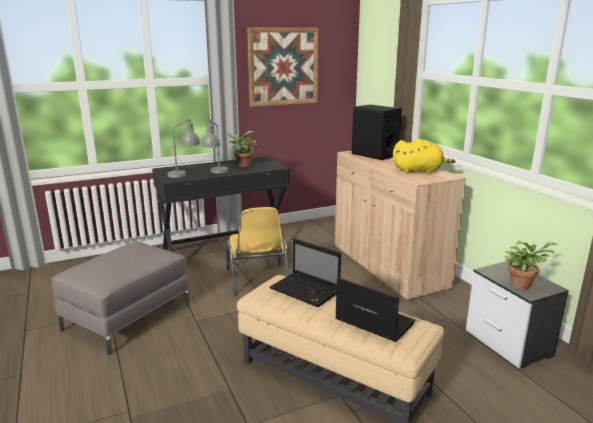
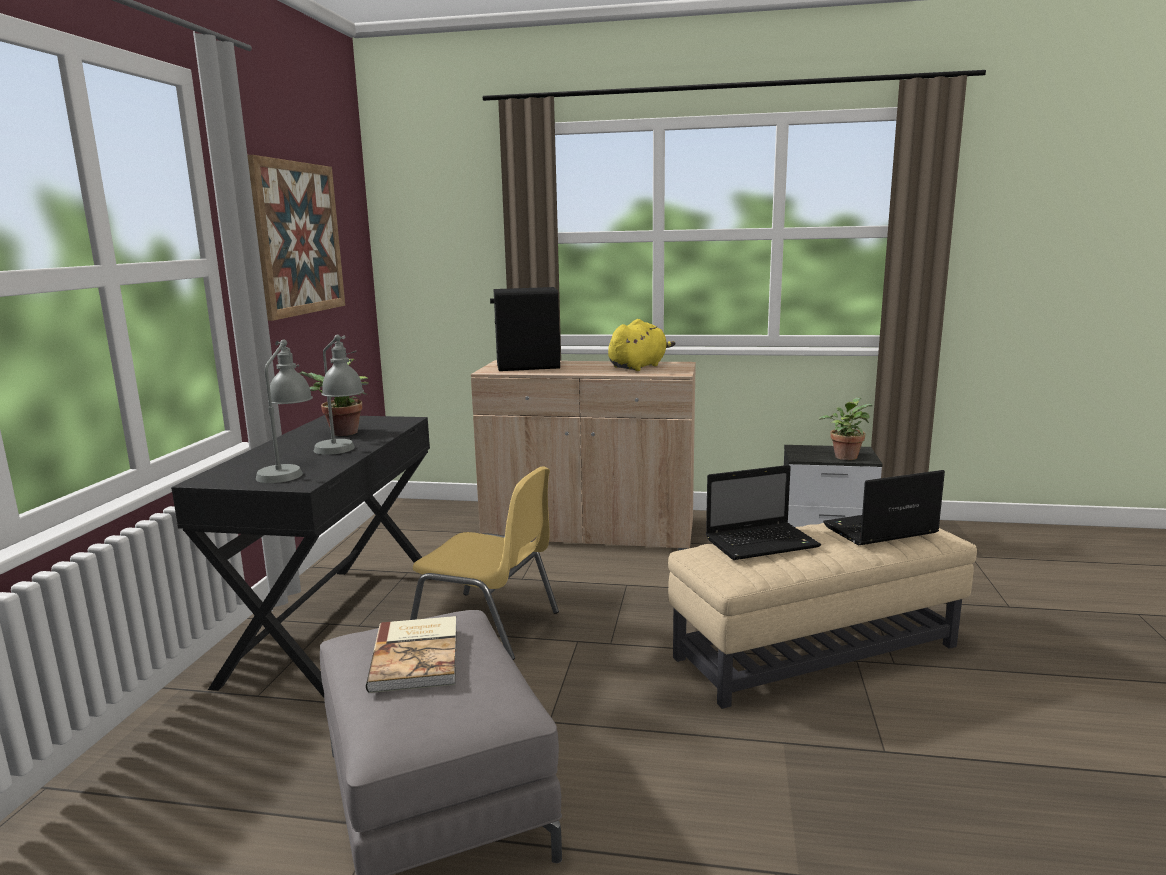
camera: 55 degrees left, 5 degrees down
none -> book [366,616,457,693]

